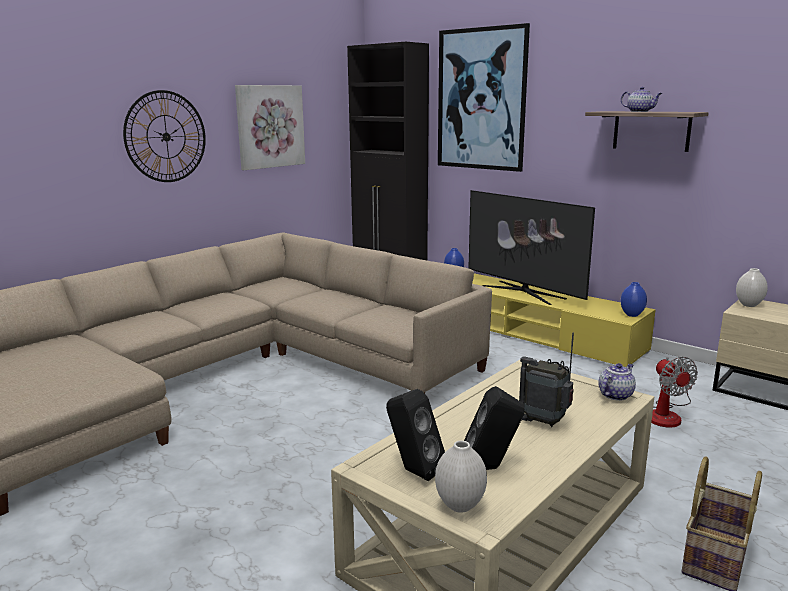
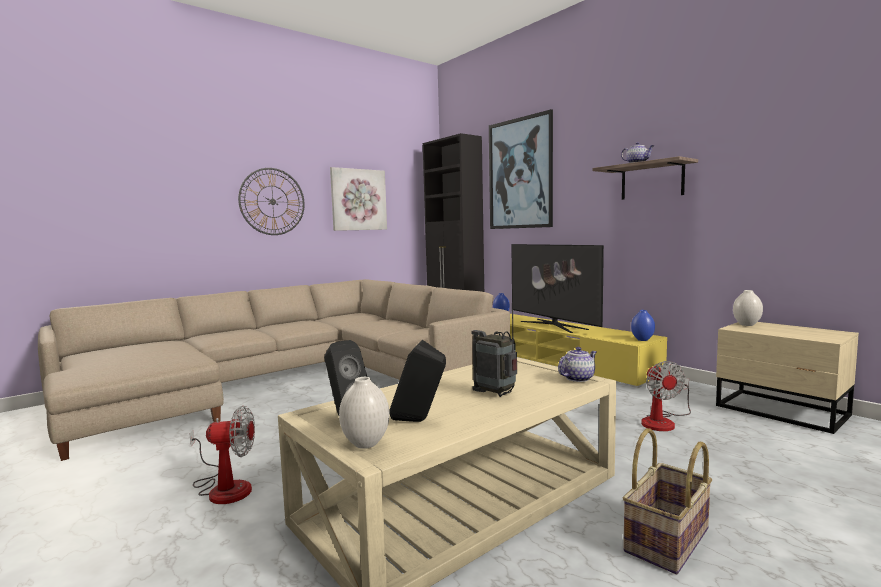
camera: 10 degrees right, 10 degrees down
none -> fan [189,406,255,504]

